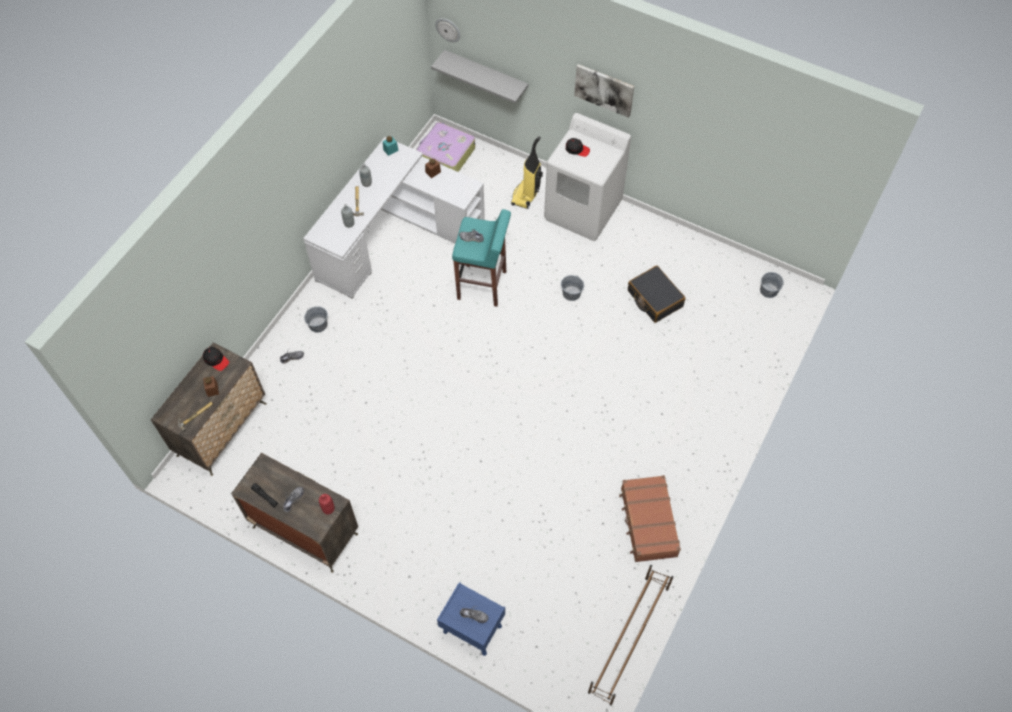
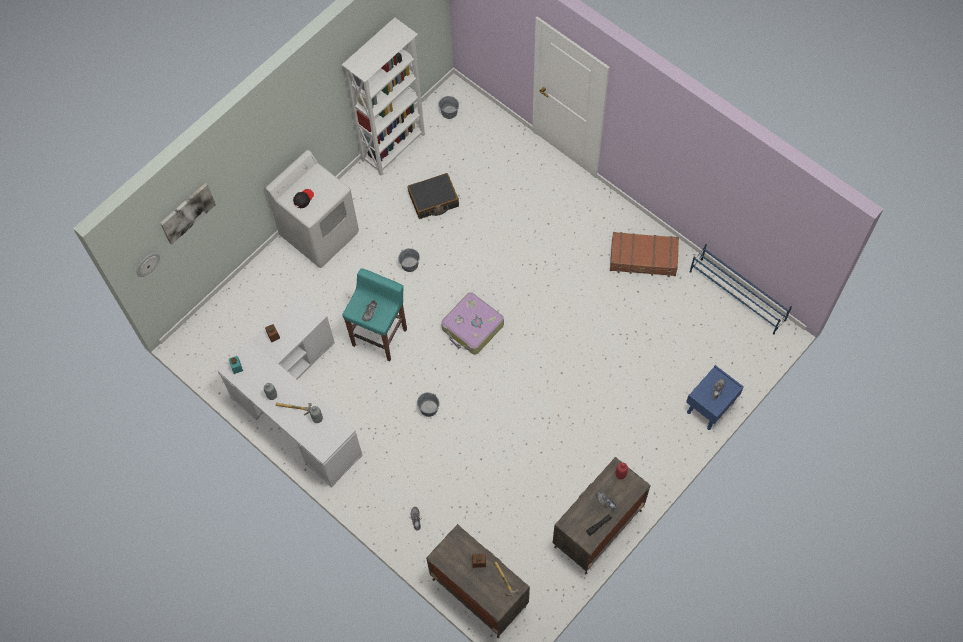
camera: 75 degrees left, 5 degrees up
black cap [203,347,229,371] -> none
grey bucket [304,306,328,333] -> grey bucket moved to [417,392,440,417]
suitcase [417,122,475,172] -> suitcase moved to [441,292,504,355]
grey shelf [431,50,529,104] -> none
vacuum cleaner [511,136,543,209] -> none
picture [574,64,635,118] -> picture moved to [160,182,216,245]
brown shoe rack [588,565,674,706] -> blue shoe rack [689,244,792,334]
none -> white bookcase [342,17,425,176]

